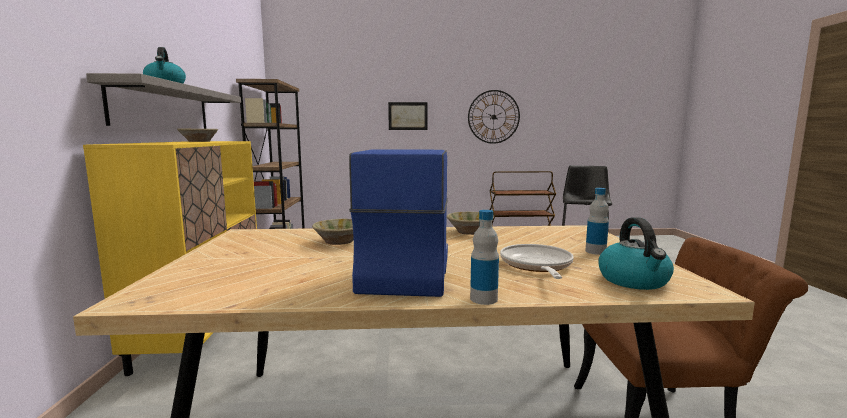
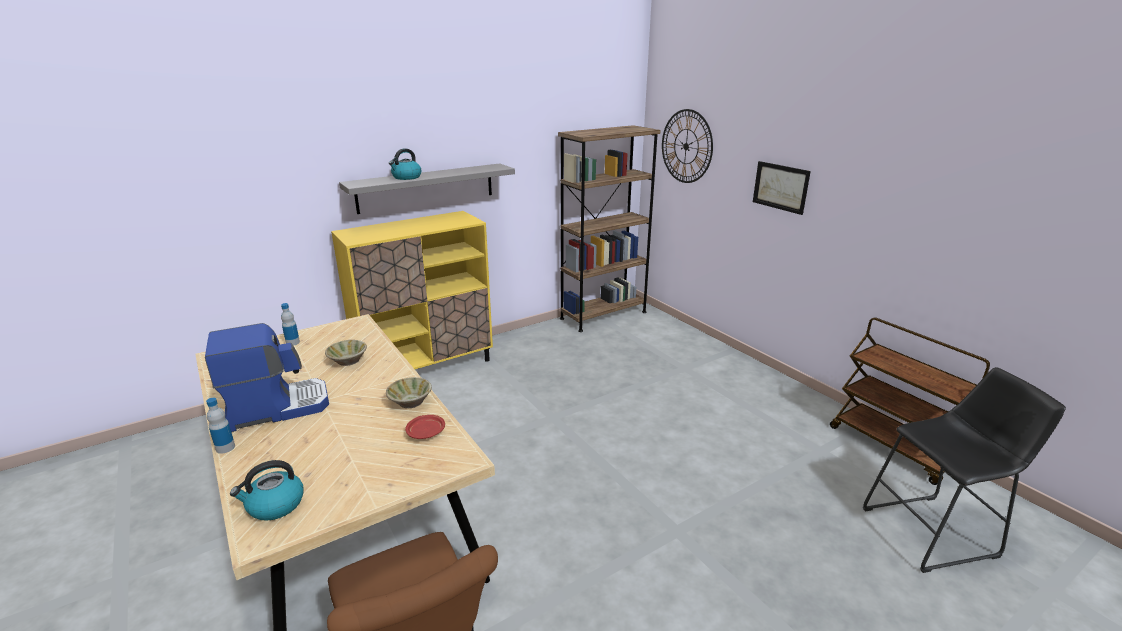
camera: 60 degrees right, 15 degrees up
beige bowl [177,128,218,142] -> none
wall clock [468,90,520,144] -> wall clock moved to [662,109,713,183]
frying pan [500,244,574,279] -> none
bottle [585,188,609,255] -> bottle moved to [281,303,300,346]
none -> red plate [405,415,445,439]

